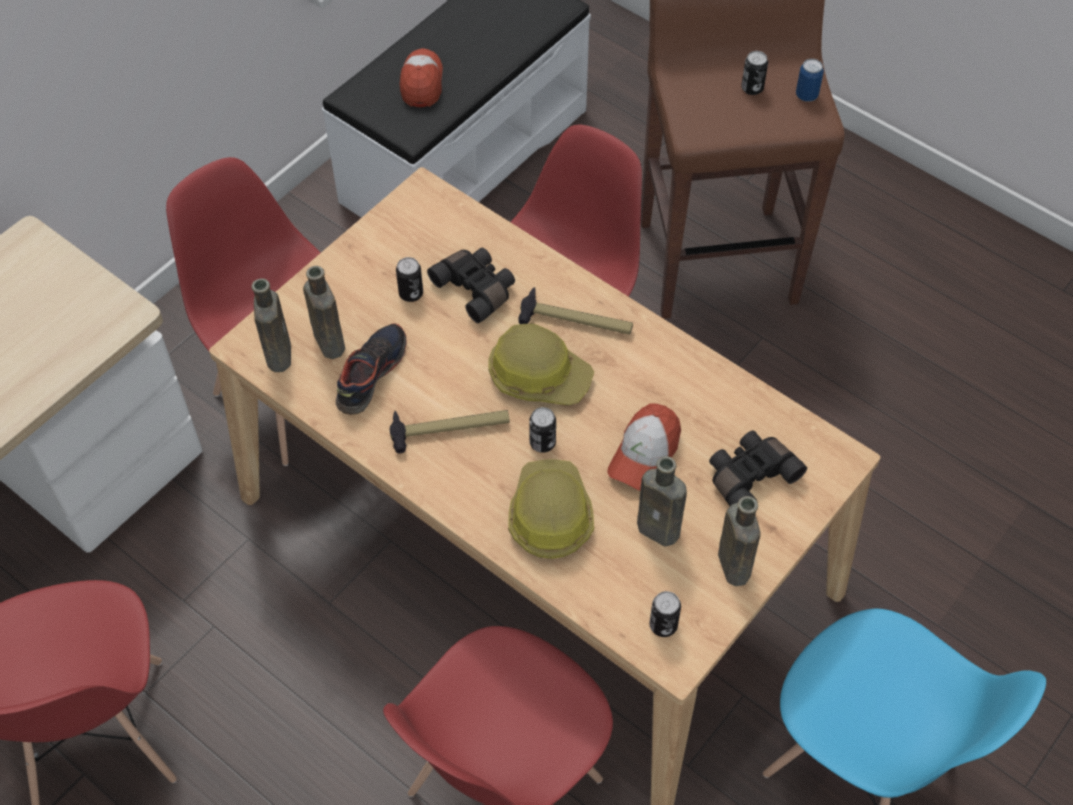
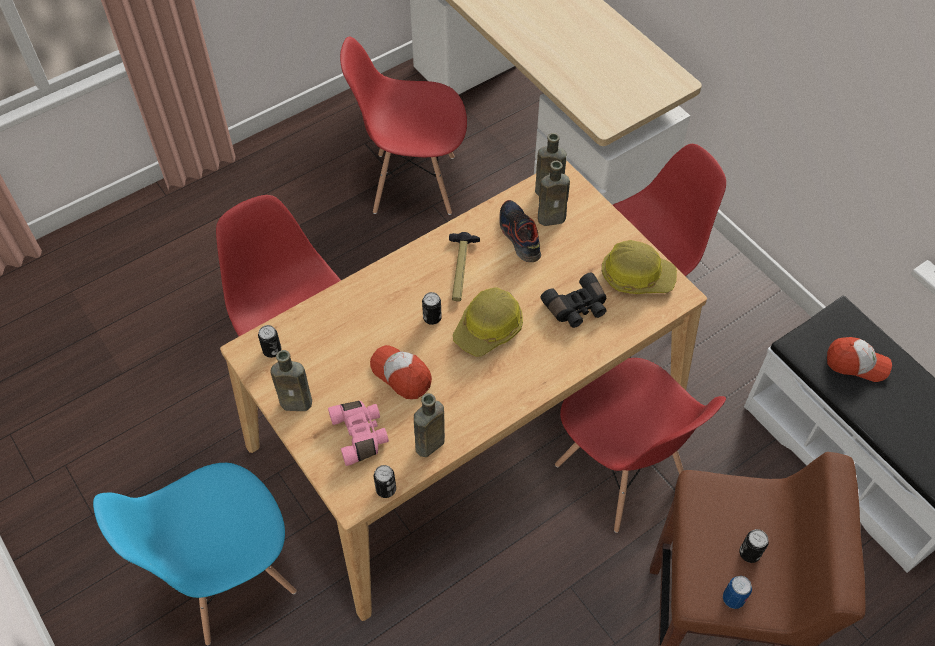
camera: 105 degrees right, 0 degrees up
shoe [336,324,407,415] -> shoe turned 150 degrees counterclockwise [499,200,541,262]
can [396,257,423,302] -> can moved to [374,465,396,498]
hard hat [508,459,594,559] -> hard hat moved to [602,240,677,294]
hammer [519,287,633,335] -> none
brown bottle [637,456,687,546] -> brown bottle moved to [414,393,445,457]
black binoculars [709,431,807,506] -> pink binoculars [328,401,389,466]

